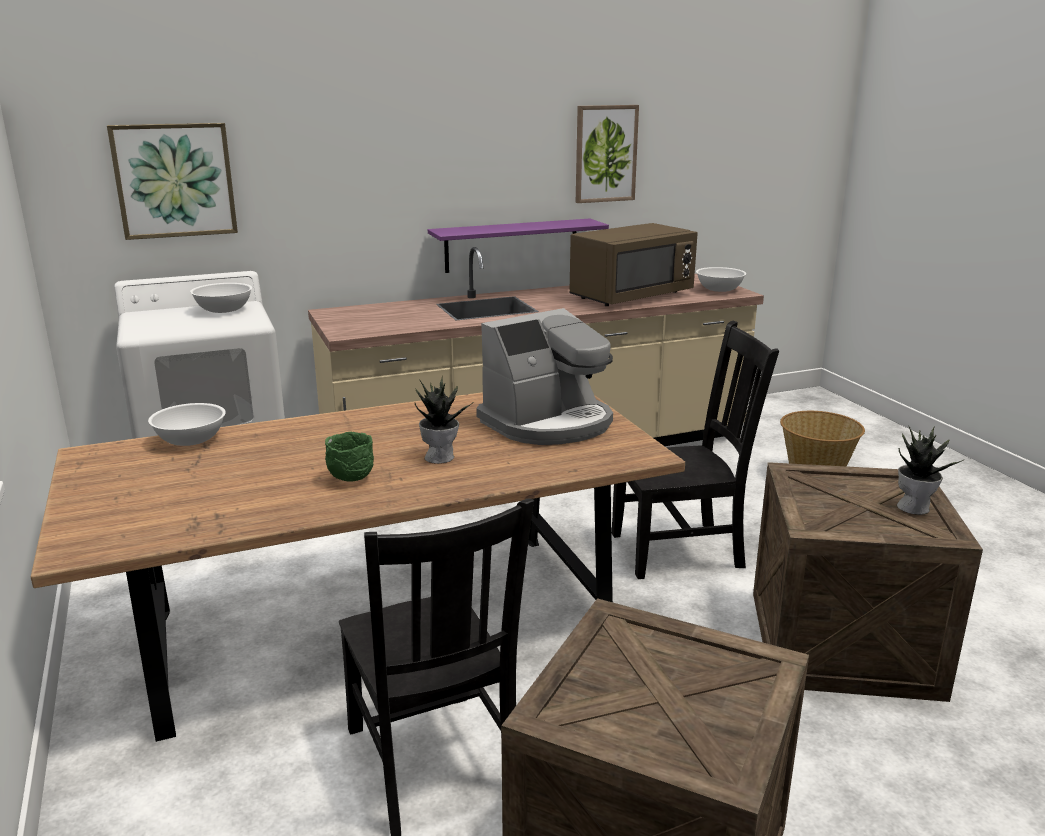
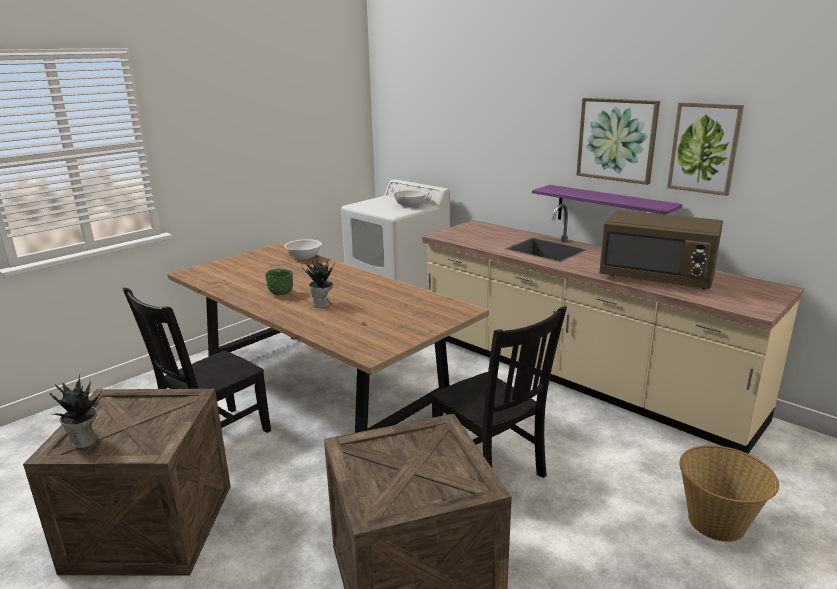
camera: 65 degrees right, 0 degrees up
picture [107,123,238,240] -> picture moved to [577,98,660,185]
coffee machine [476,308,613,445] -> none
white bowl [696,267,746,292] -> none
potted plant [897,426,963,515] -> potted plant moved to [50,374,102,448]

